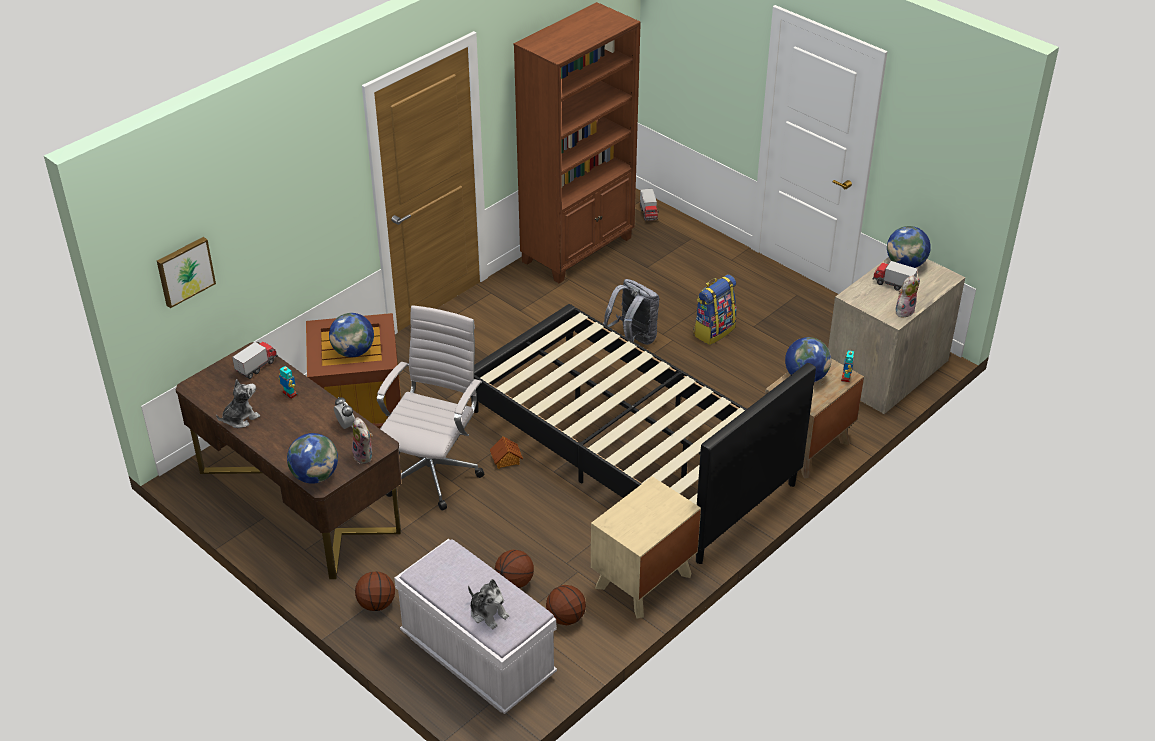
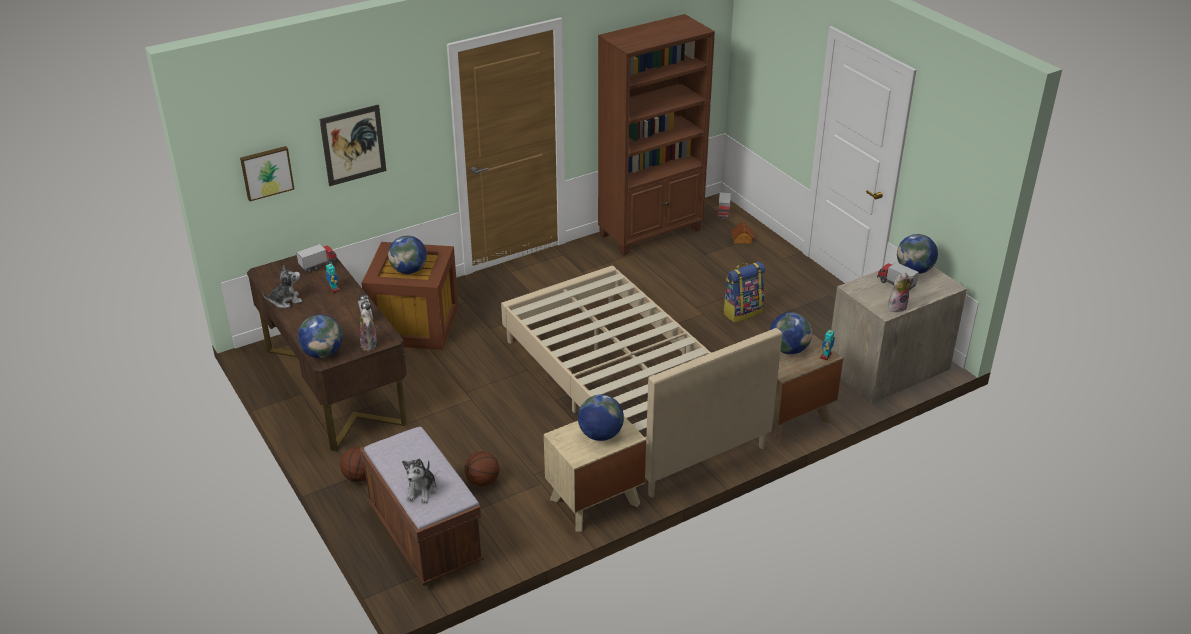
camera: 15 degrees right, 5 degrees down
white office chair [377,305,484,511] -> none
white bench [394,539,557,714] -> brown bench [359,426,484,585]
plush toy [468,579,509,629] -> plush toy turned 45 degrees clockwise [402,458,437,503]
black bed [471,304,816,564] -> beige bed [501,266,782,497]
toy house [490,436,523,469] -> toy house moved to [731,221,754,244]
basketball [546,585,586,625] -> none
grey backpack [603,279,659,345] -> none
none -> picture [319,104,386,186]
none -> globe [578,395,624,441]

